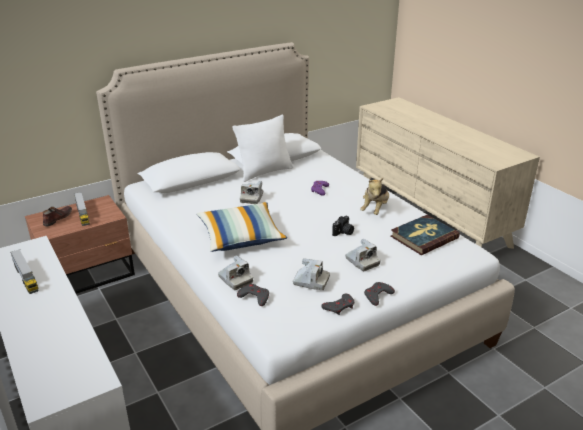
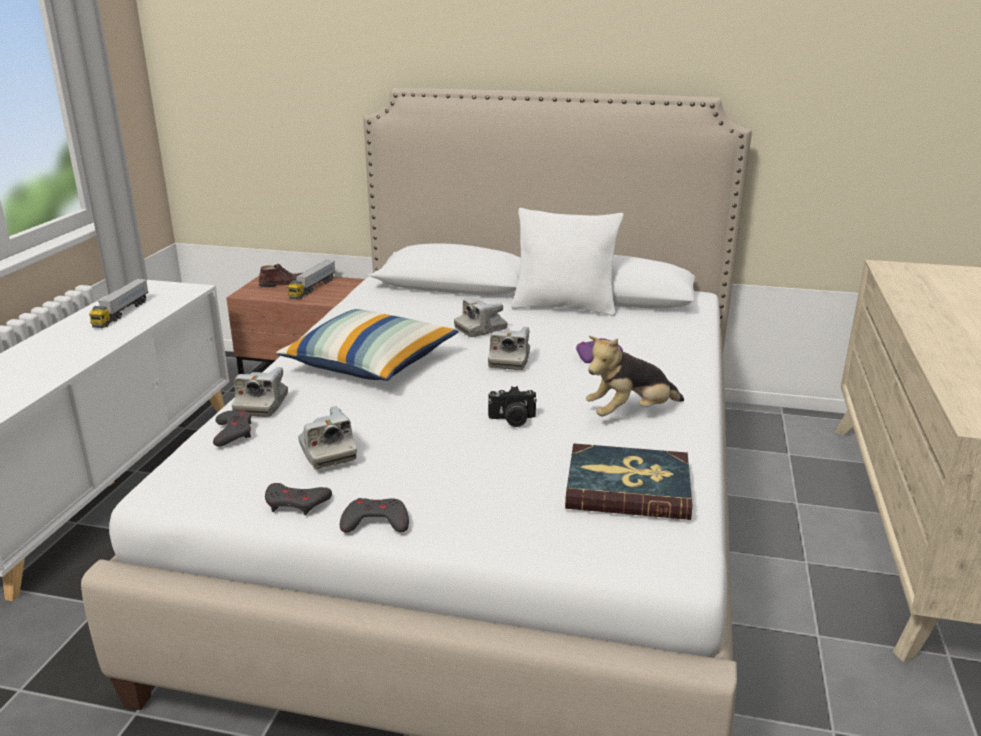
camera: 45 degrees right, 5 degrees down
camera [345,239,381,271] -> camera moved to [488,327,530,370]

